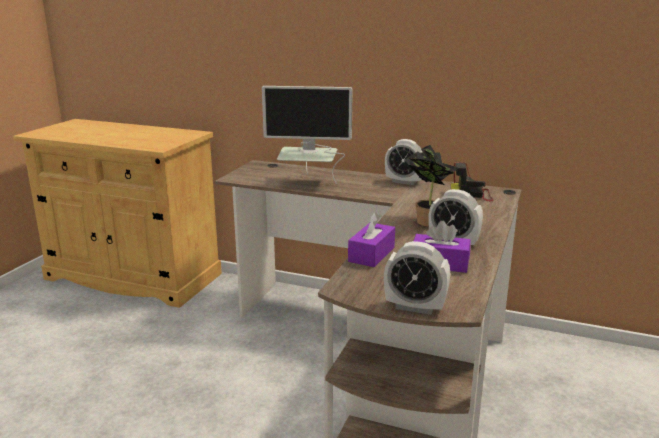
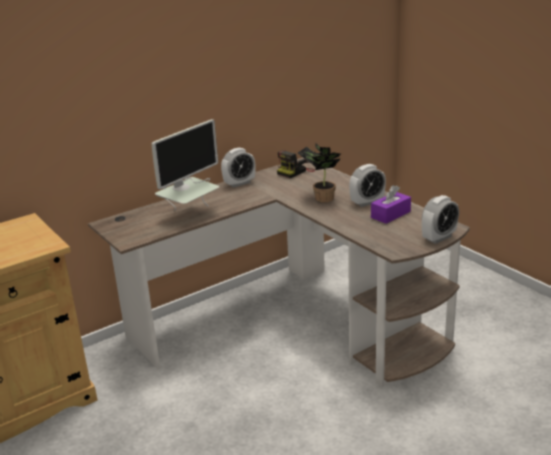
camera: 55 degrees left, 5 degrees up
purple tissue box [348,212,395,267] -> none

